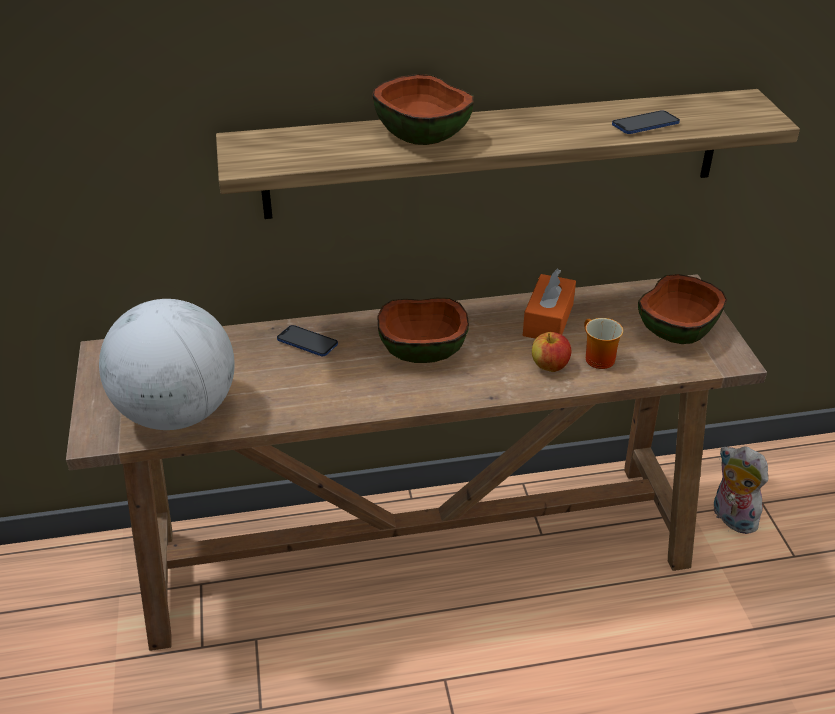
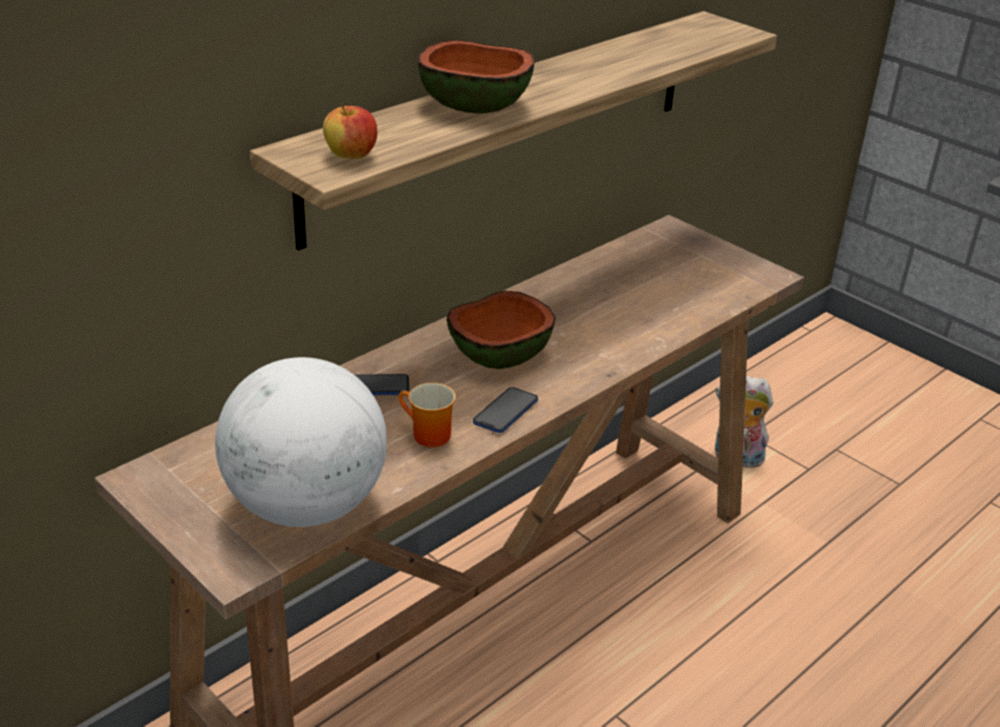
camera: 35 degrees left, 5 degrees down
orange tissue box [523,269,576,339] -> none
apple [532,332,572,372] -> apple moved to [323,104,377,159]
mug [584,318,623,369] -> mug moved to [398,383,456,447]
phone [612,110,680,134] -> phone moved to [473,387,538,433]
bowl [638,274,727,344] -> none

